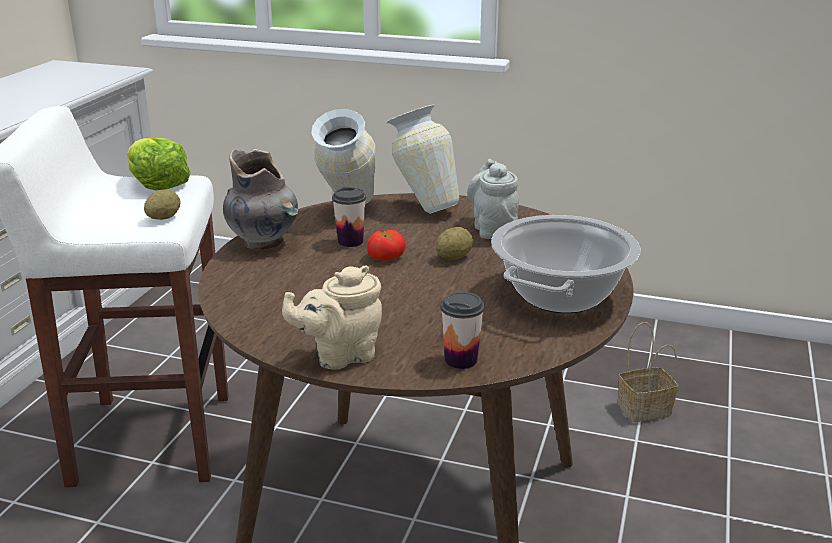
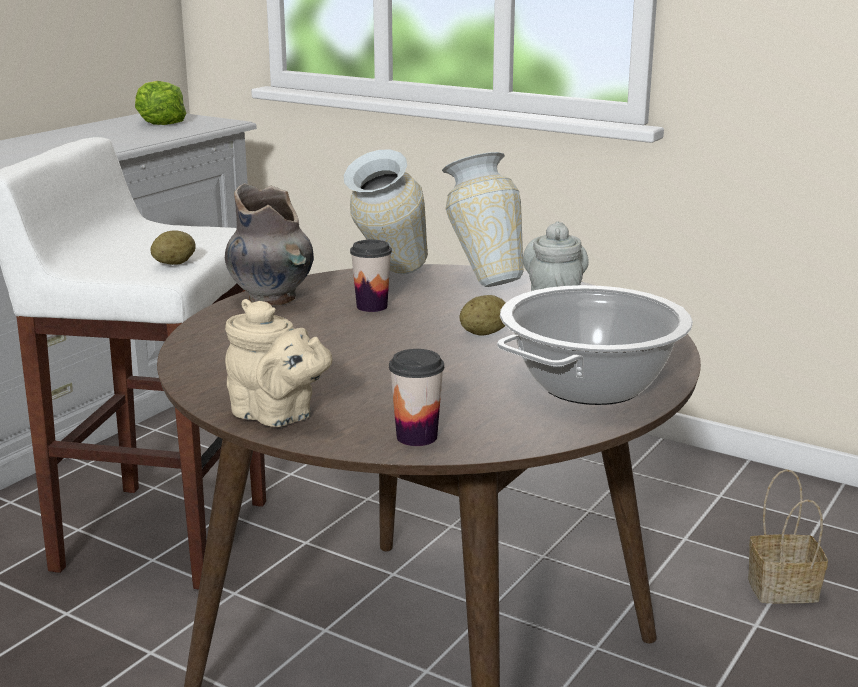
camera: 15 degrees right, 5 degrees down
lettuce [127,138,191,190] -> lettuce moved to [135,81,187,125]
beige teapot [282,266,382,369] -> beige teapot turned 135 degrees counterclockwise [225,299,333,427]
tomato [367,230,406,261] -> none

